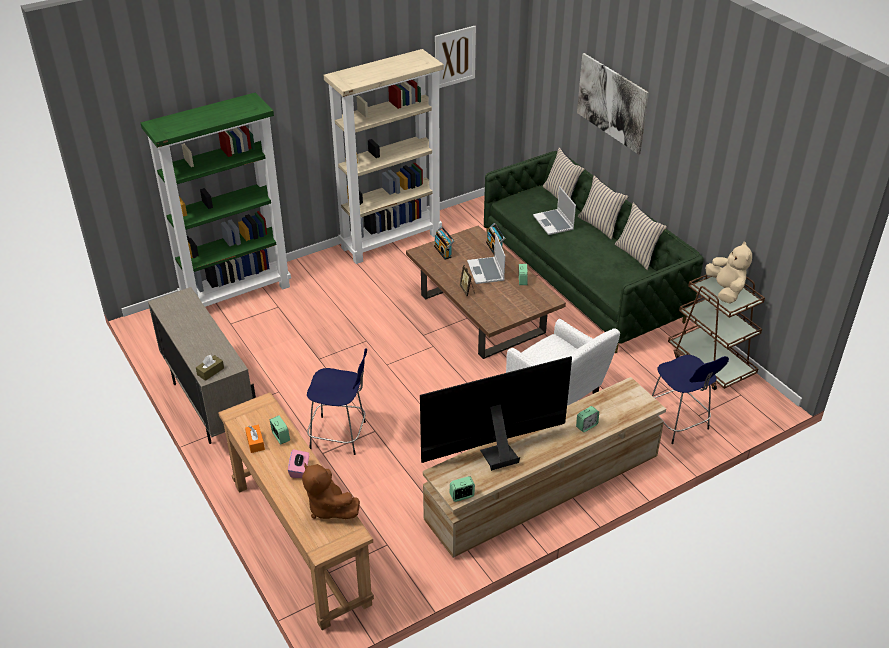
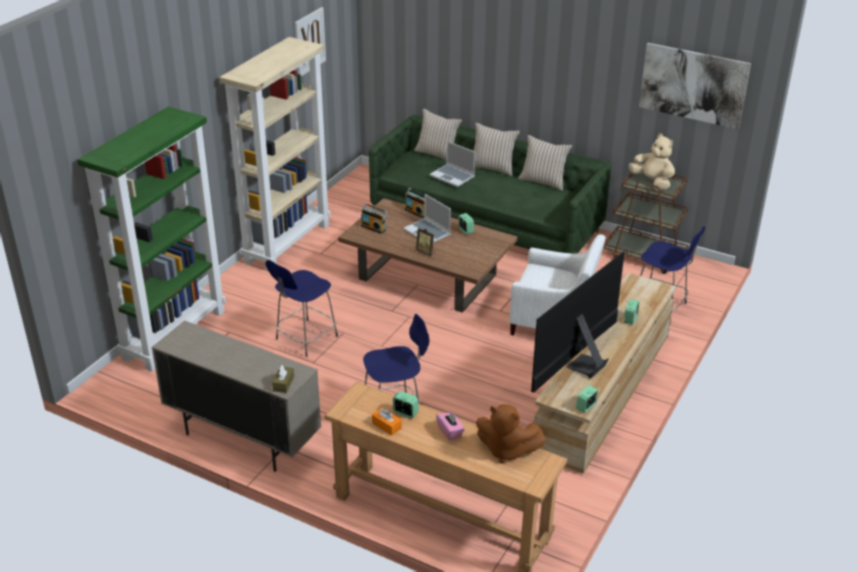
camera: 30 degrees left, 5 degrees down
picture [577,53,649,155] -> picture moved to [639,43,751,129]
none -> blue stool [266,260,338,357]

